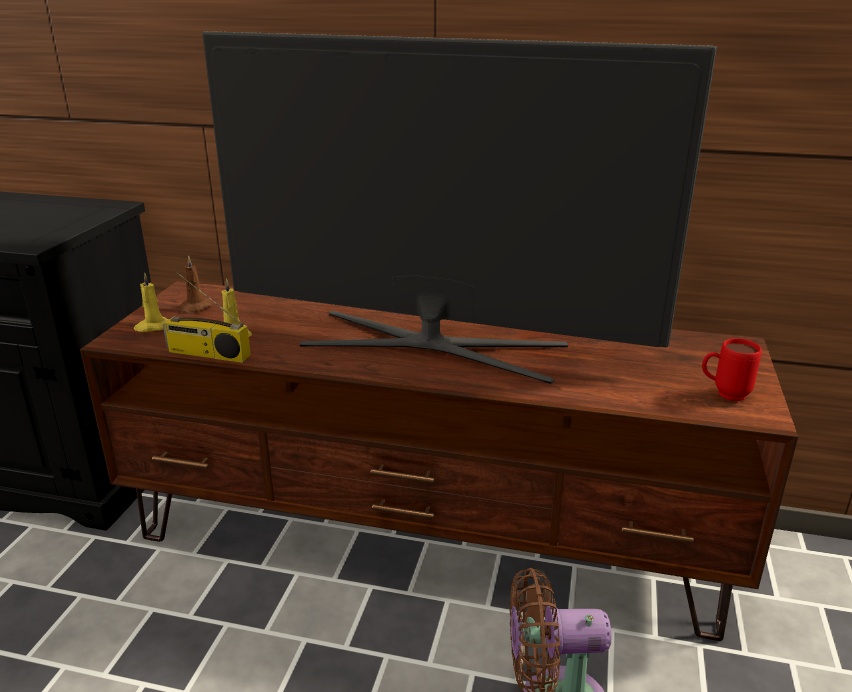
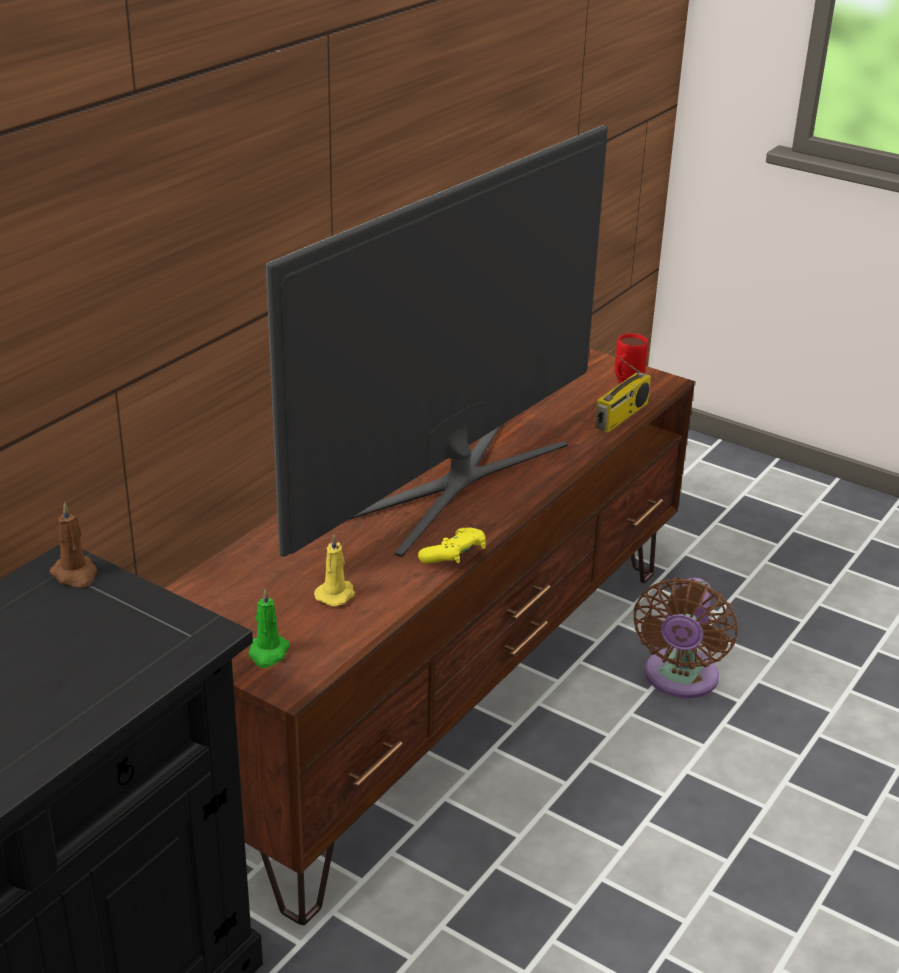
camera: 70 degrees left, 5 degrees up
yellow candle [134,273,169,332] -> green candle [249,588,290,668]
radio [163,271,251,363] -> radio moved to [595,351,651,433]
brown candle [181,256,212,314] -> brown candle moved to [49,502,97,587]
none -> yellow game controller [418,528,486,563]

